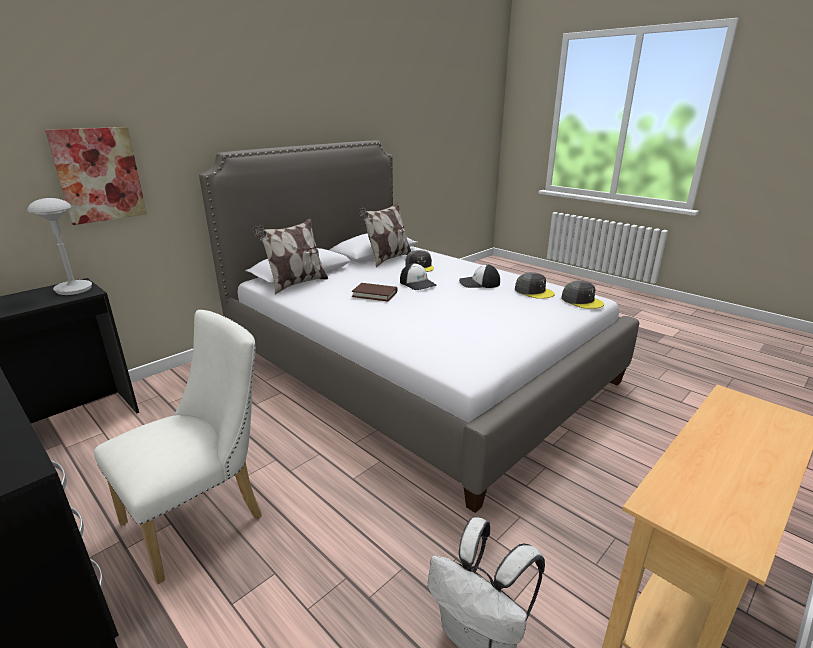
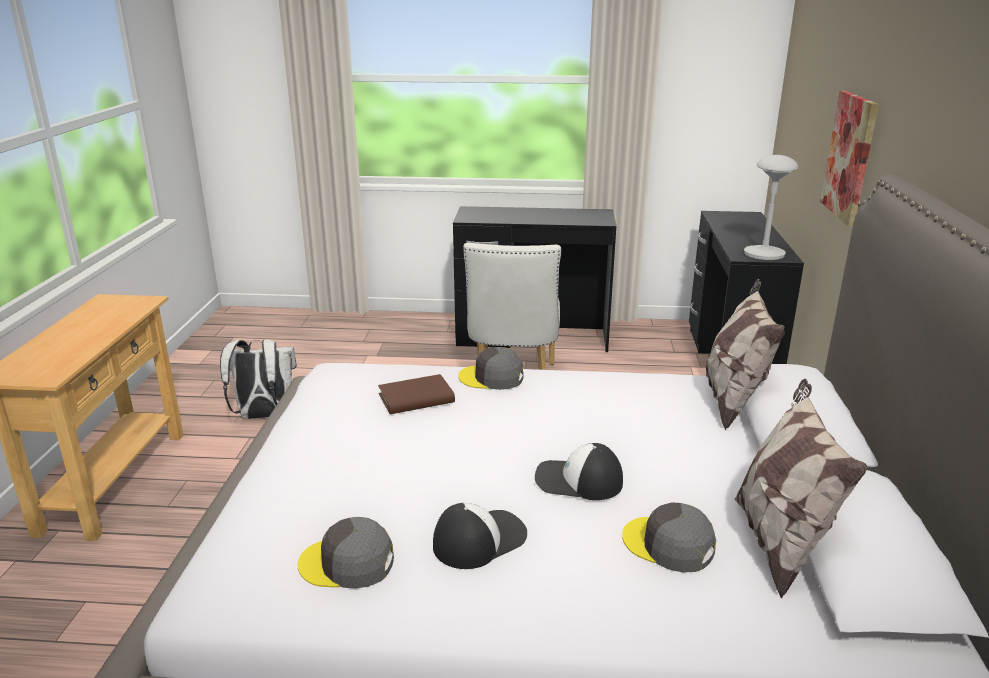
camera: 140 degrees right, 0 degrees up
brown book [351,283,397,301] -> brown book moved to [378,374,455,414]
grey cap [561,281,604,309] -> grey cap moved to [458,347,524,390]

